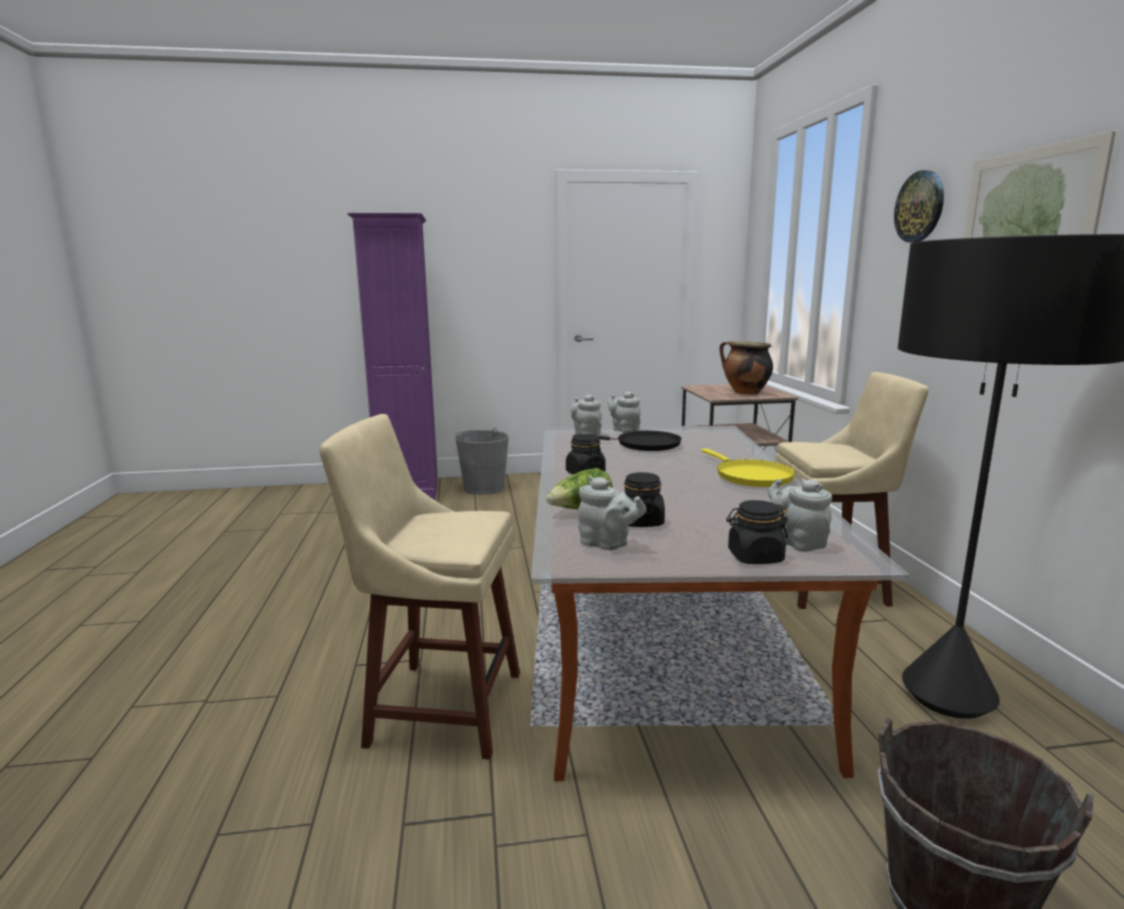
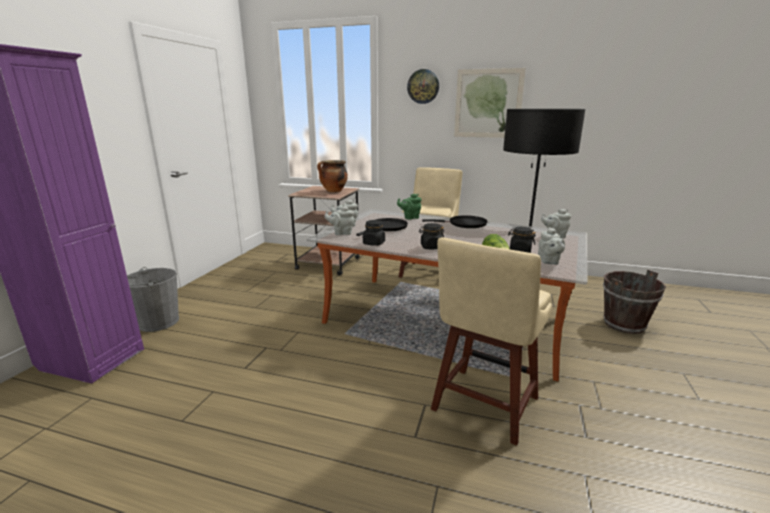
camera: 65 degrees left, 5 degrees up
grey teapot [578,476,647,550] -> grey teapot turned 120 degrees clockwise [538,227,565,265]
yellow frying pan [701,448,796,487] -> black frying pan [422,215,488,228]
black jar [726,500,788,564] -> black jar moved to [363,220,385,246]
none -> green teapot [397,194,422,220]

